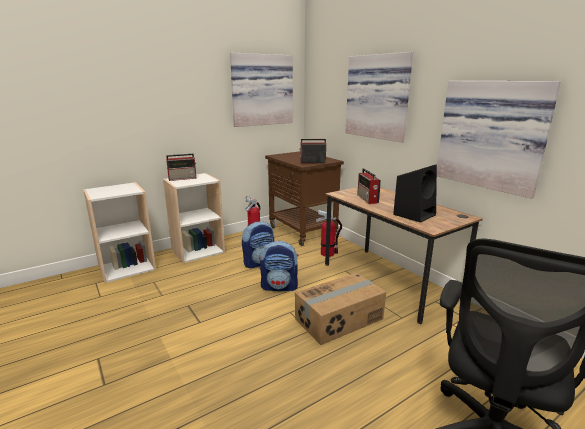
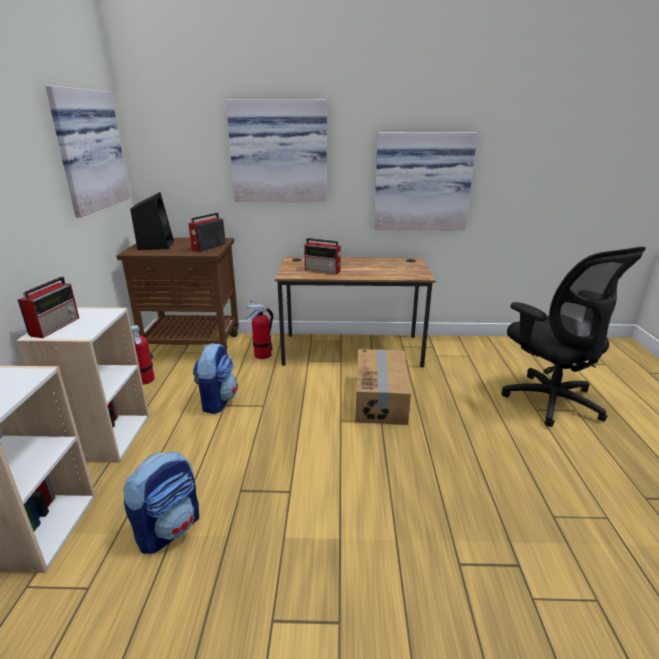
camera: 55 degrees left, 5 degrees up
backpack [260,241,299,291] -> backpack moved to [123,452,199,554]
black speaker [393,165,437,223] -> black speaker moved to [130,192,174,250]

